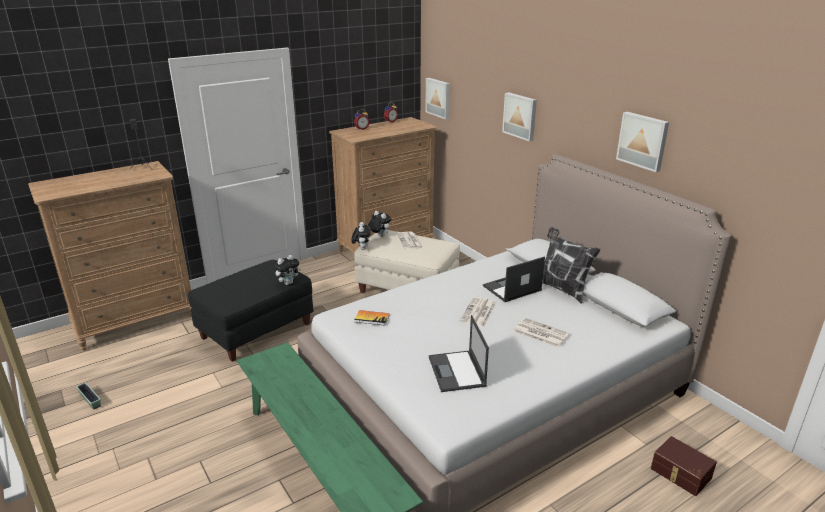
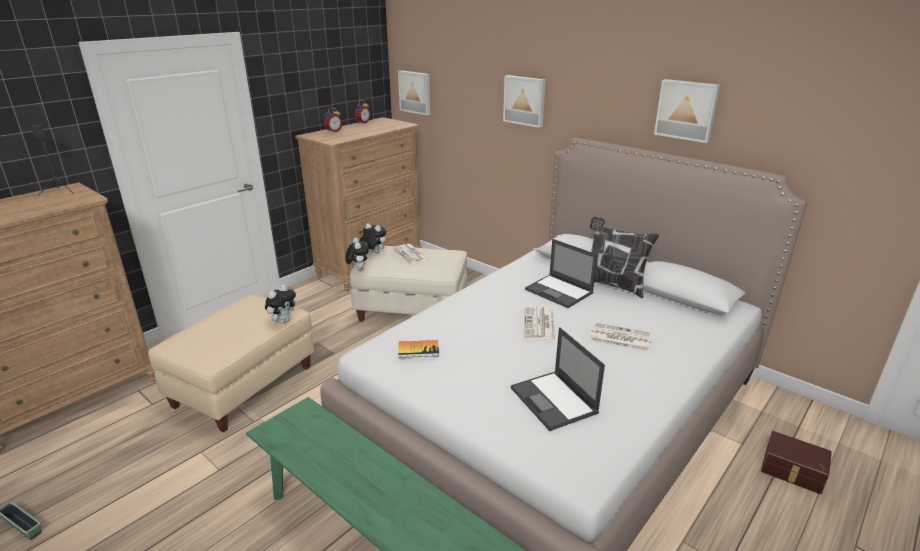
camera: 15 degrees left, 0 degrees up
black ottoman [188,260,314,362] -> beige ottoman [148,295,314,432]
laptop [483,256,545,302] -> laptop turned 90 degrees counterclockwise [525,239,598,308]

